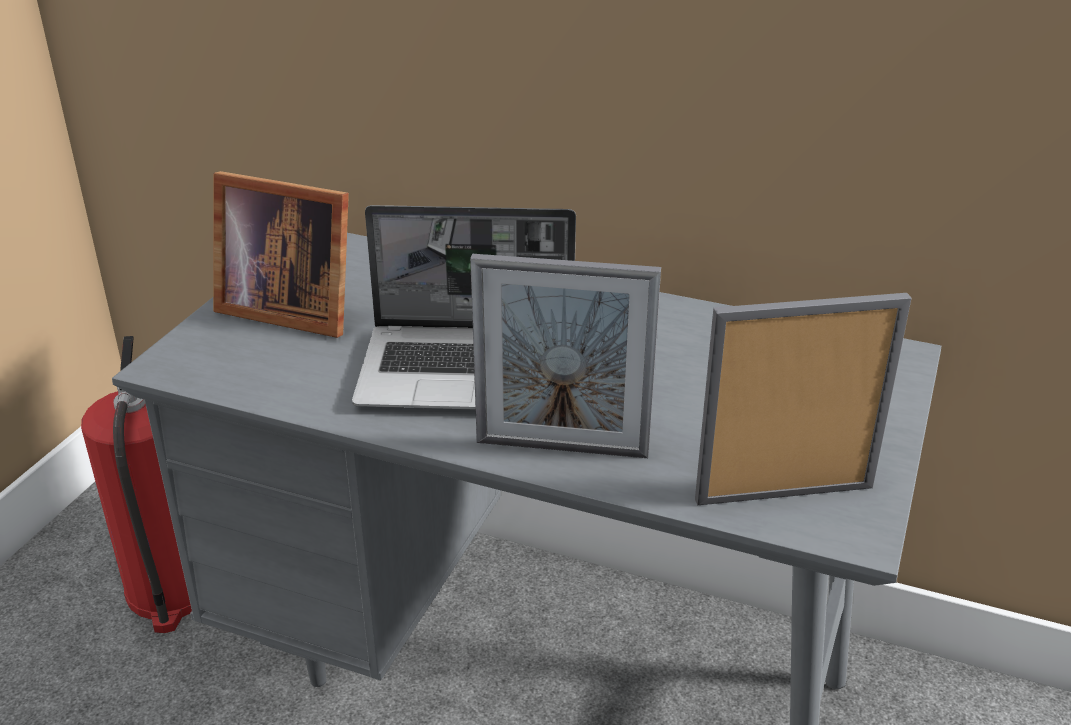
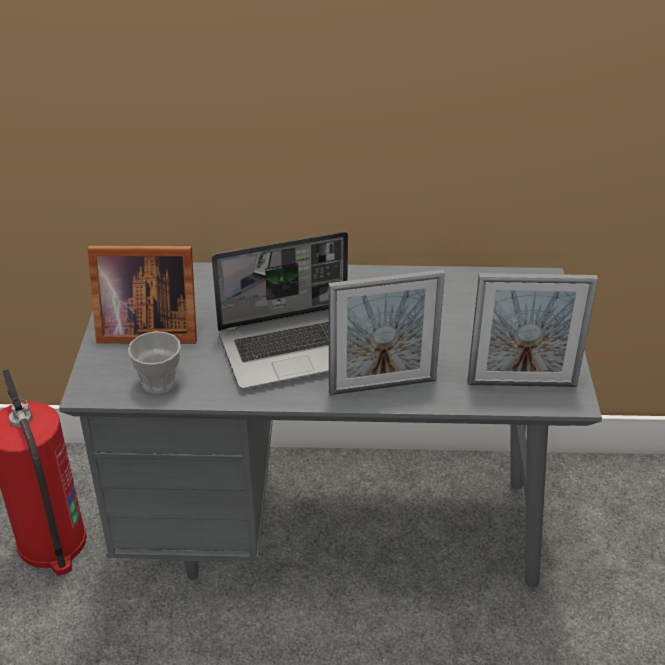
camera: 20 degrees left, 5 degrees up
picture frame [695,293,912,505] -> picture frame turned 150 degrees counterclockwise [467,273,598,387]
none -> cup [128,331,181,394]

